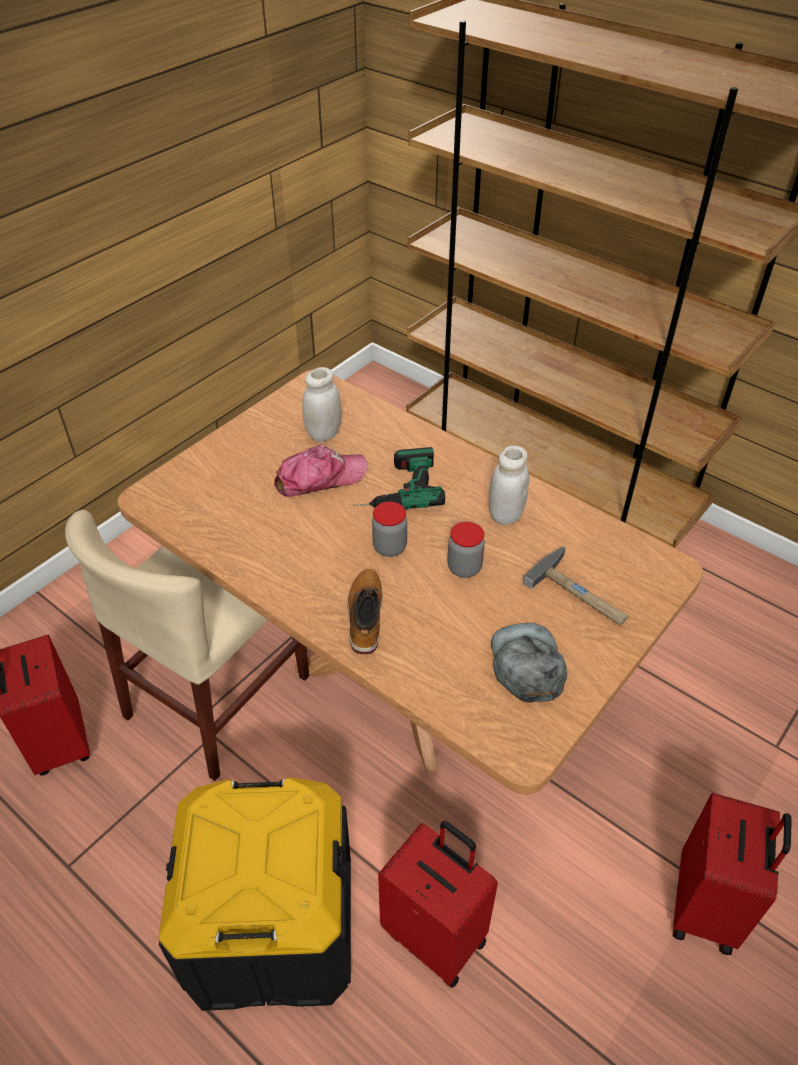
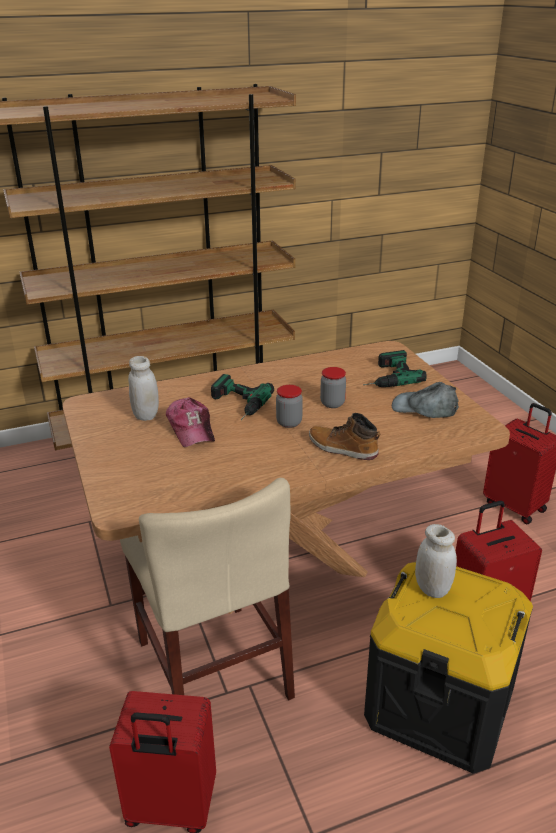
camera: 60 degrees left, 15 degrees down
cap [274,445,367,497] -> cap turned 150 degrees clockwise [166,397,215,447]
white jar [489,445,529,525] -> white jar moved to [415,524,457,598]
hammer [523,546,627,625] -> power drill [363,350,427,387]

